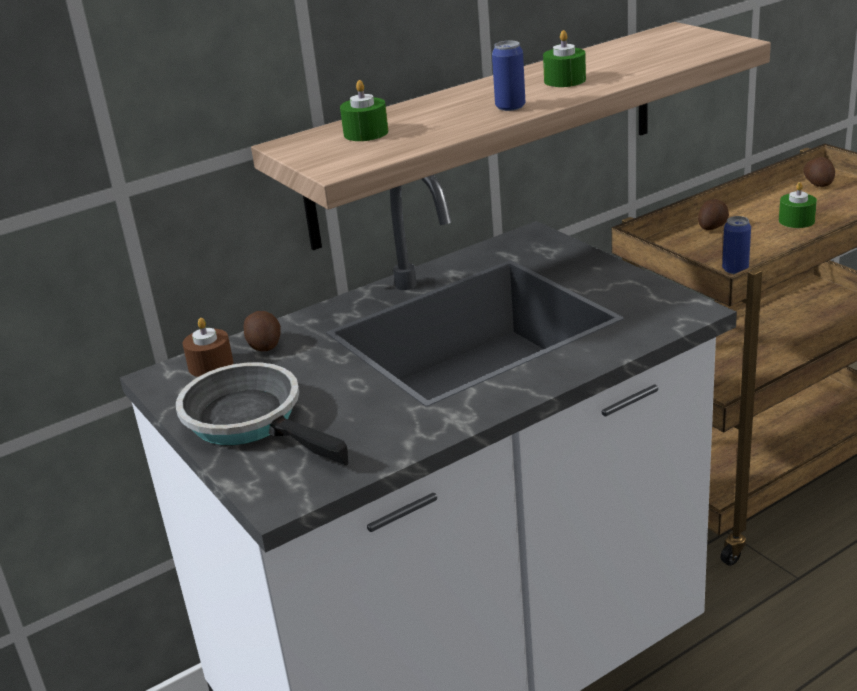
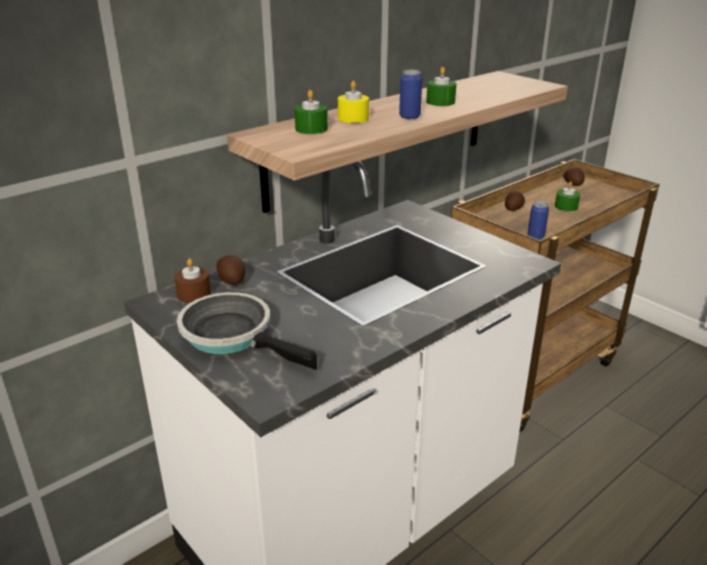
camera: 10 degrees left, 0 degrees up
none -> yellow candle [338,81,369,123]

